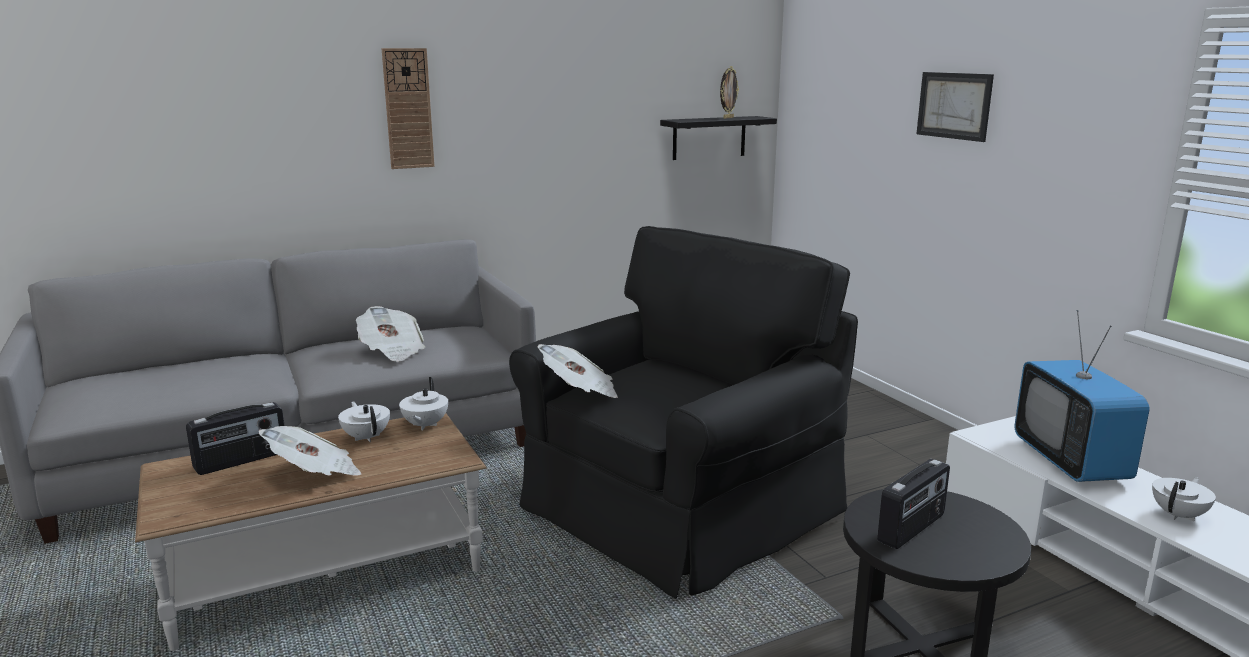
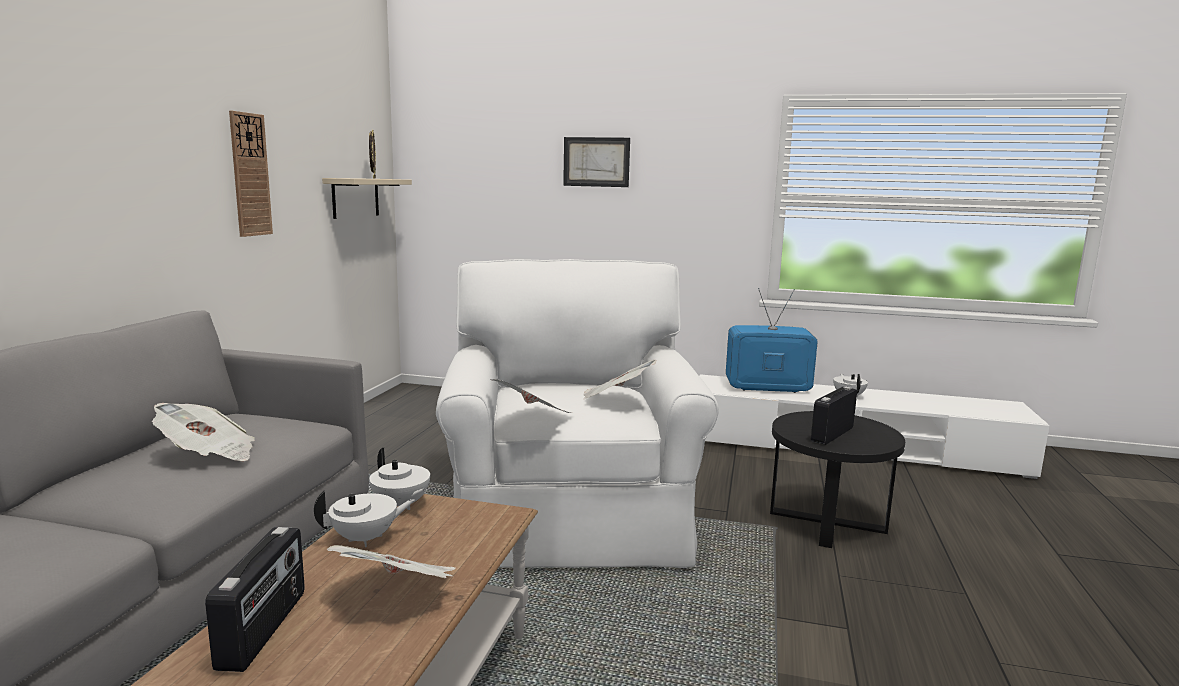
camera: 50 degrees left, 5 degrees down
white teapot [338,401,390,442] -> white teapot turned 150 degrees clockwise [314,490,415,547]
wall clock [382,48,435,169] -> wall clock moved to [229,111,273,237]
black armchair [509,226,858,598] -> white armchair [436,259,719,568]
black shelf [660,116,777,160] -> beige shelf [322,178,412,219]
radio [877,459,950,549] -> radio turned 135 degrees counterclockwise [811,387,857,445]
television [1014,310,1150,482] -> television turned 150 degrees clockwise [726,288,818,393]
none -> newspaper [583,360,657,400]

